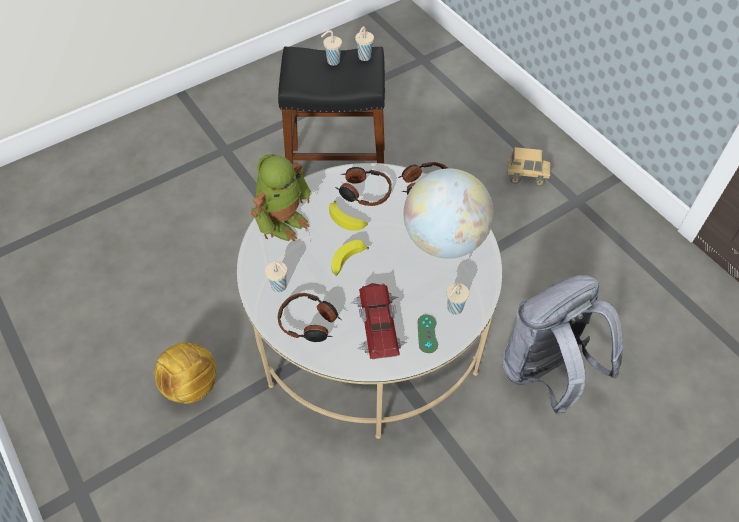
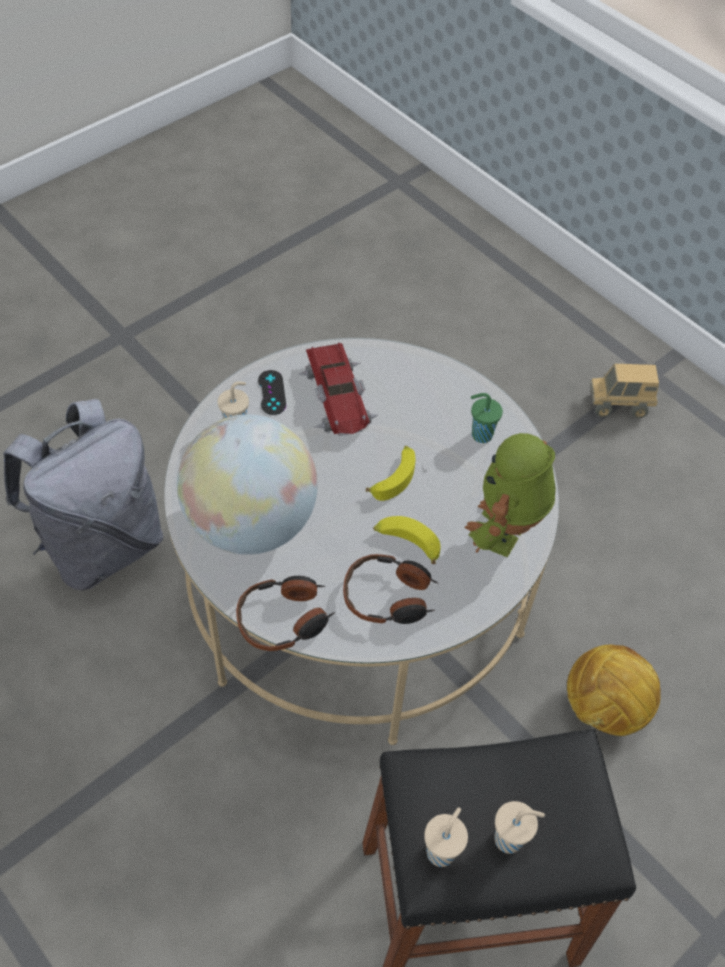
camera: 170 degrees right, 0 degrees up
football [154,342,216,404] -> football moved to [567,645,661,736]
beige cup [265,261,287,292] -> green cup [471,393,503,443]
headphones [278,293,342,342] -> none
green game controller [417,315,438,353] -> black game controller [258,370,286,415]
toy truck [507,147,550,186] -> toy truck moved to [590,364,659,418]

